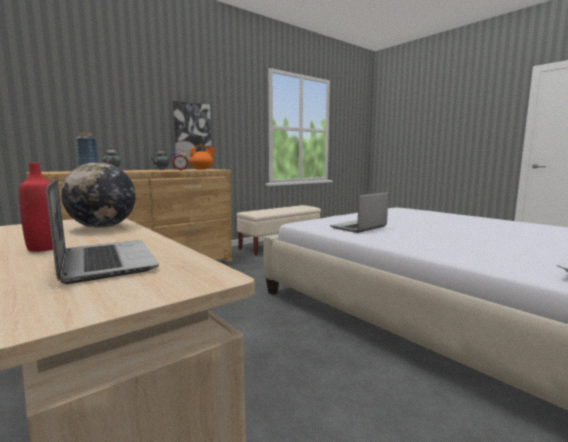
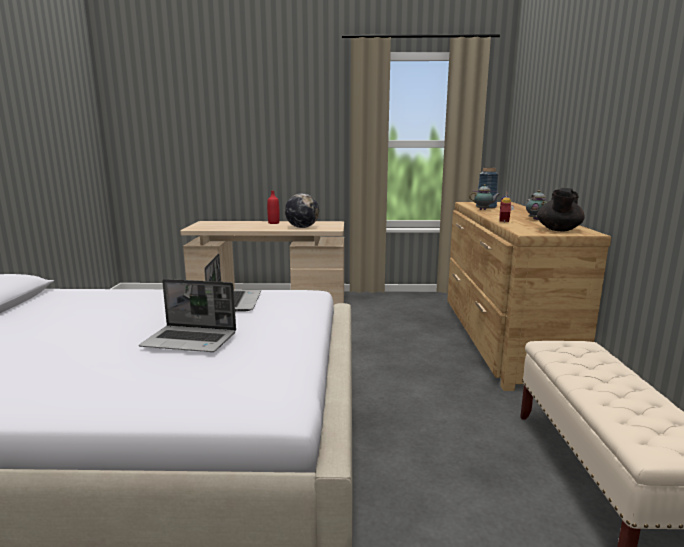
camera: 130 degrees right, 5 degrees up
laptop [46,179,159,284] -> laptop moved to [139,279,236,352]
picture [173,101,211,160] -> none
orange teapot [189,145,216,169] -> black teapot [537,188,585,231]

